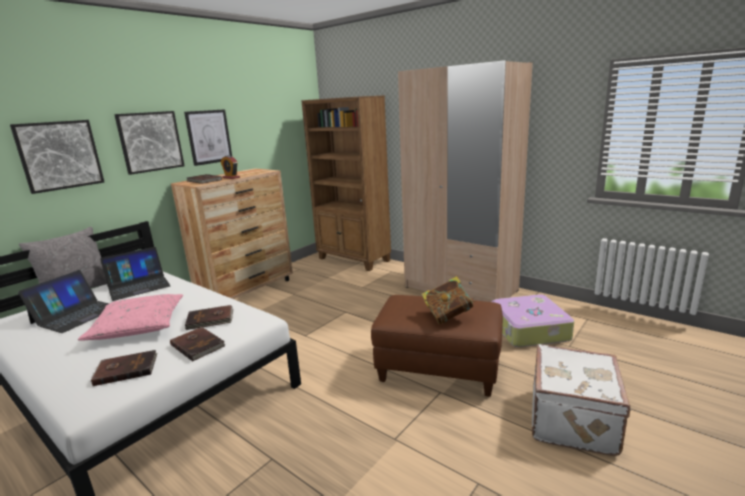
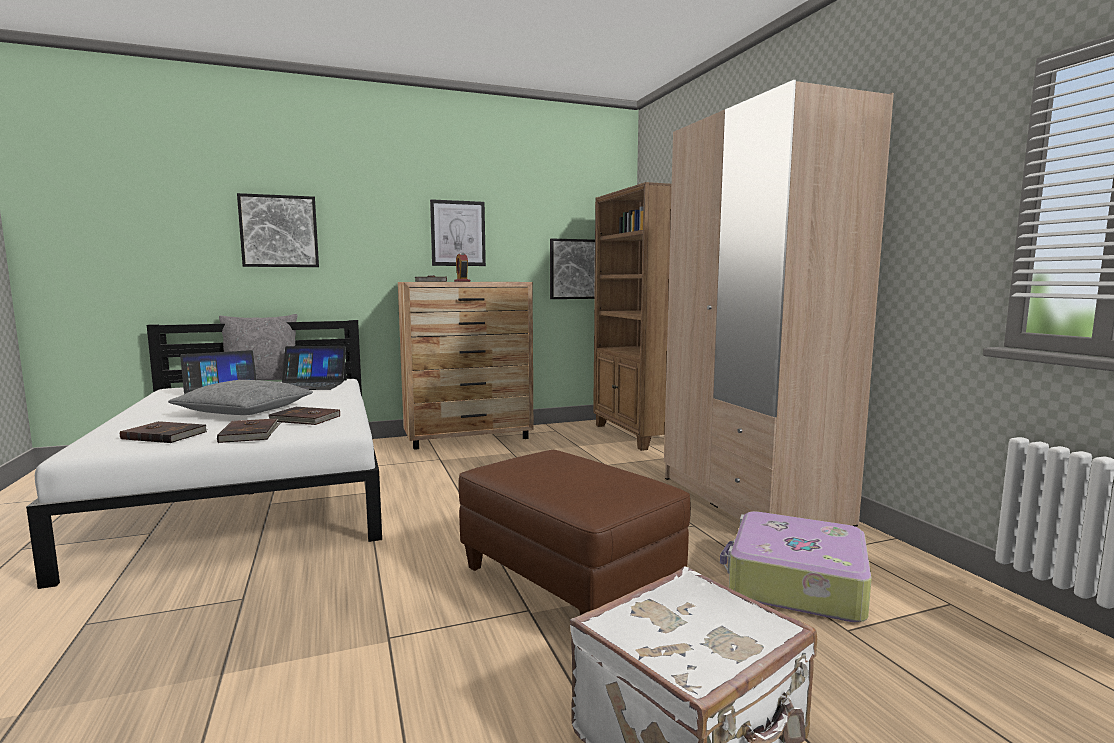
camera: 30 degrees right, 10 degrees down
pink pillow [78,294,183,341] -> grey pillow [168,380,313,415]
picture [114,111,185,175] -> picture moved to [550,238,595,299]
book [421,276,476,324] -> none

